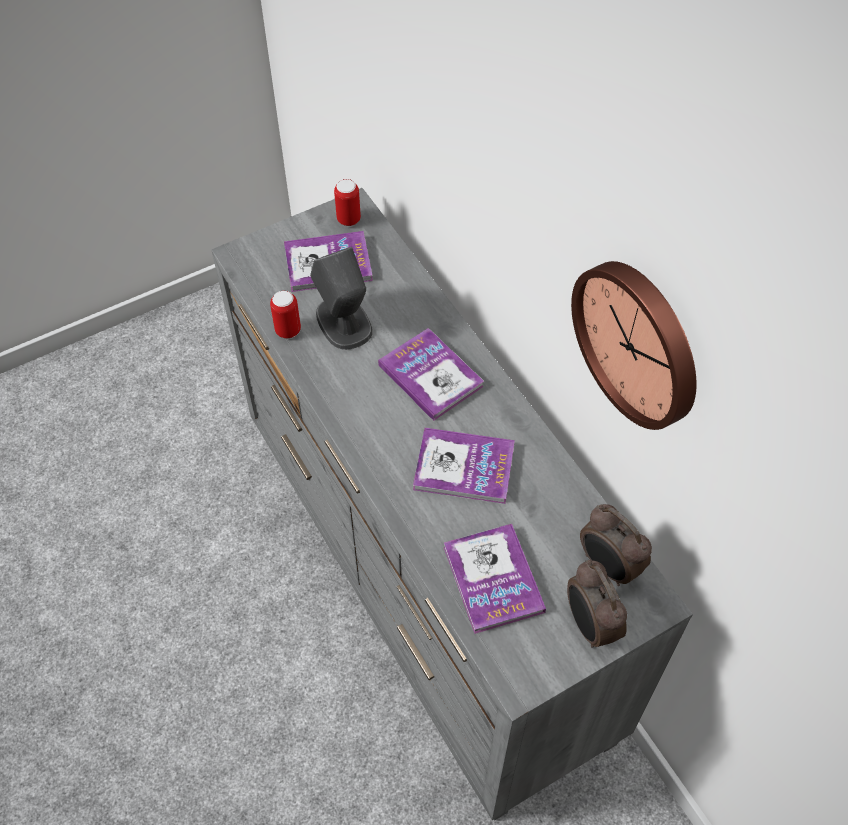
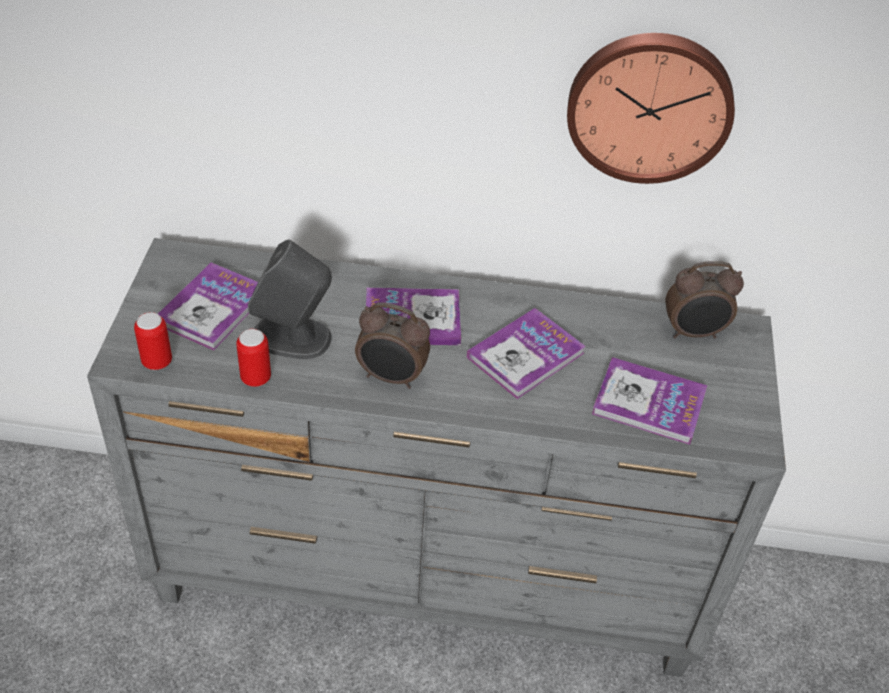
camera: 55 degrees left, 10 degrees down
can [334,179,361,226] -> can moved to [134,312,172,370]
alarm clock [567,560,627,648] -> alarm clock moved to [355,302,430,389]

